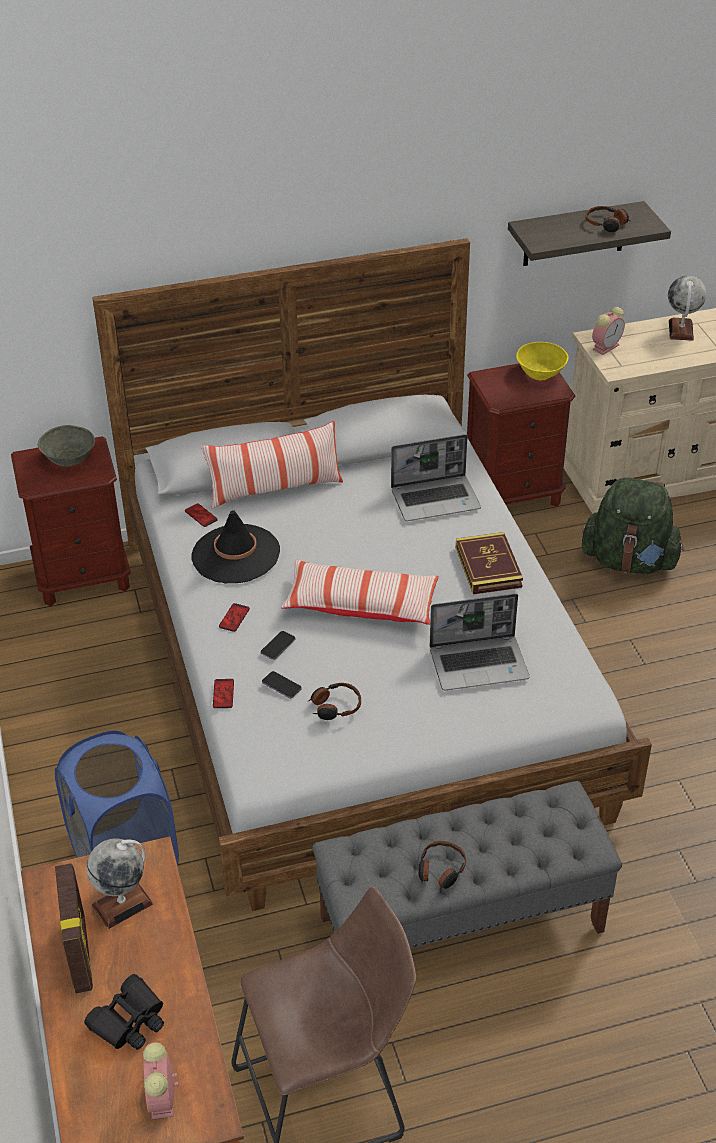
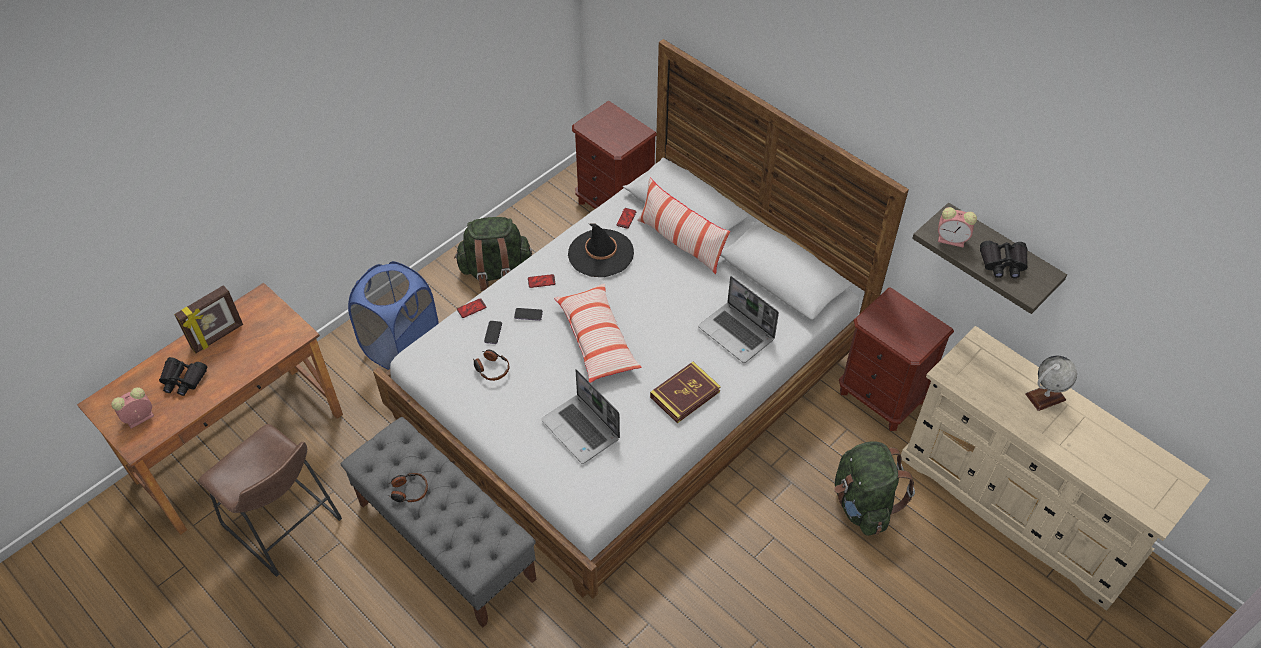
camera: 60 degrees right, 10 degrees up
grey bowl [38,425,95,467] -> none
globe [87,838,153,929] -> none
yellow bowl [516,342,569,380] -> none
headphones [585,206,630,232] -> black binoculars [980,241,1028,278]
alarm clock [592,307,625,355] -> alarm clock moved to [938,207,977,248]
none -> green backpack [454,217,532,291]

